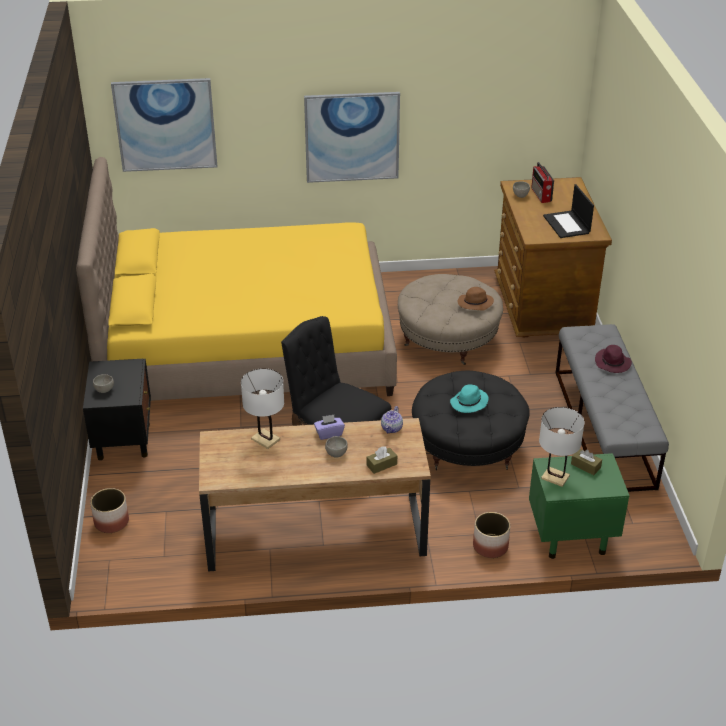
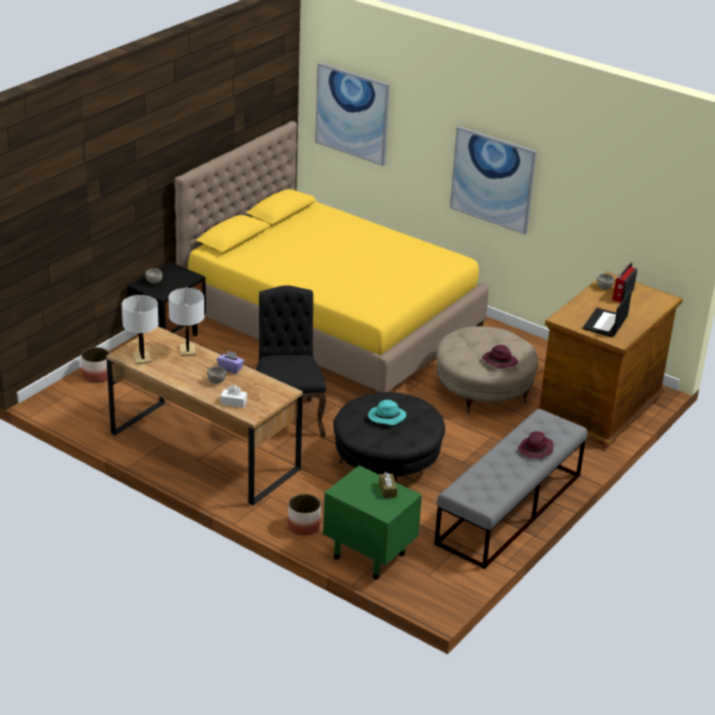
camera: 40 degrees right, 5 degrees down
brown tissue box [367,446,397,474] -> white tissue box [220,385,247,408]
teapot [381,406,403,433] -> none
brown hat [458,287,494,311] -> purple hat [483,345,518,369]
white table lamp [539,407,585,487] -> white table lamp moved to [122,294,159,365]

